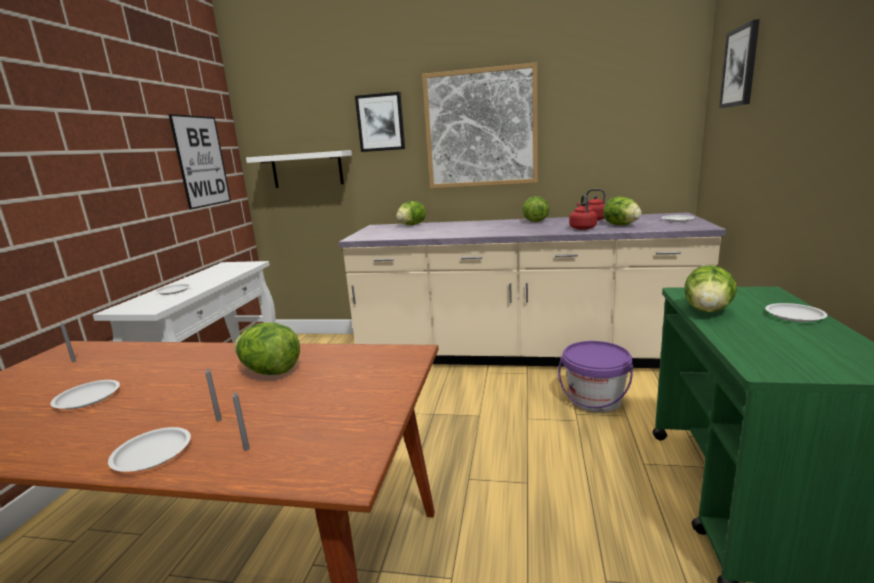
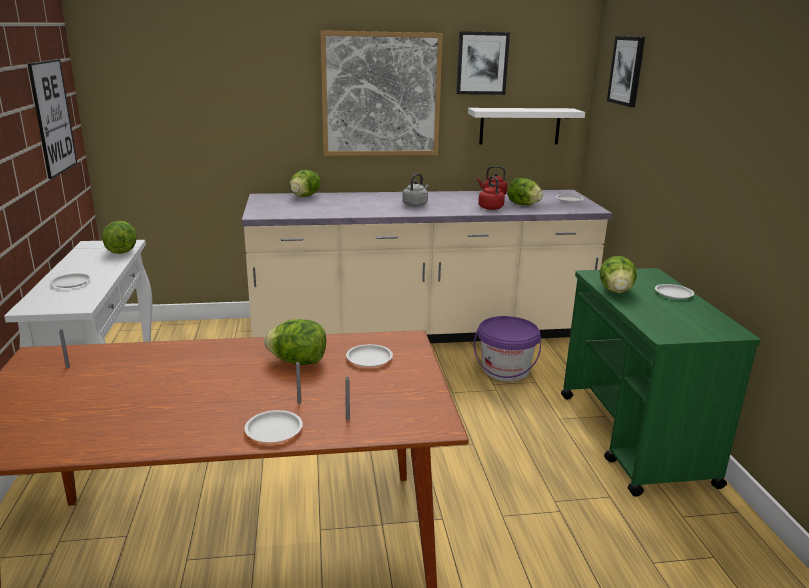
camera: 20 degrees left, 5 degrees up
white plate [50,380,120,409] -> white plate moved to [346,344,393,367]
white shelf [246,150,352,188] -> white shelf moved to [468,108,585,145]
picture [355,92,405,152] -> picture moved to [456,31,510,95]
lettuce [522,196,549,222] -> lettuce moved to [102,221,137,254]
none -> grey kettle [402,173,429,207]

